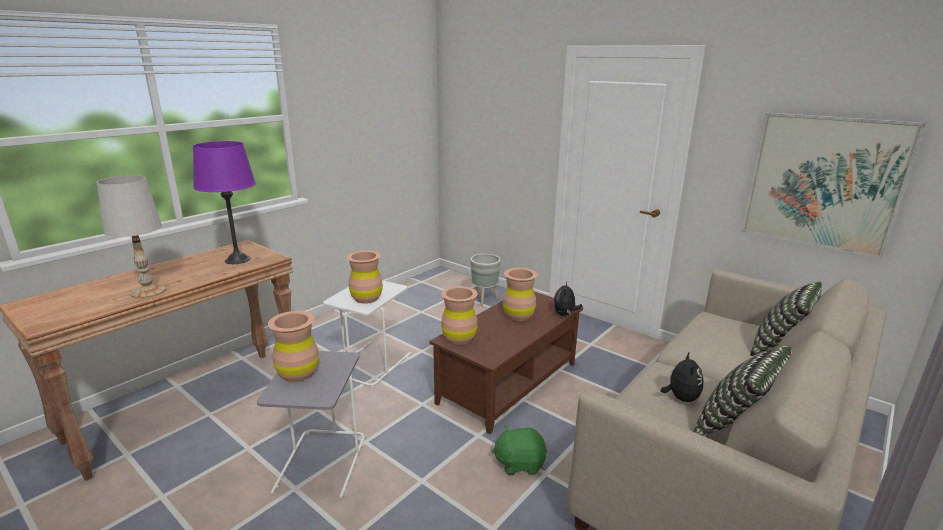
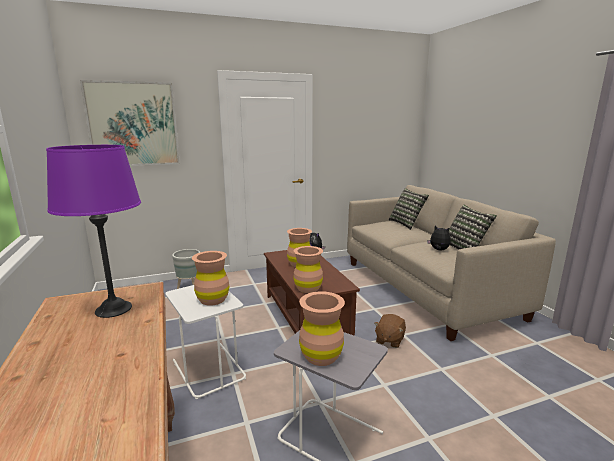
camera: 60 degrees left, 5 degrees down
white table lamp [97,175,166,298] -> none
green plush toy [492,426,547,475] -> brown plush toy [374,314,406,348]
picture [741,112,926,259] -> picture moved to [80,80,180,166]

